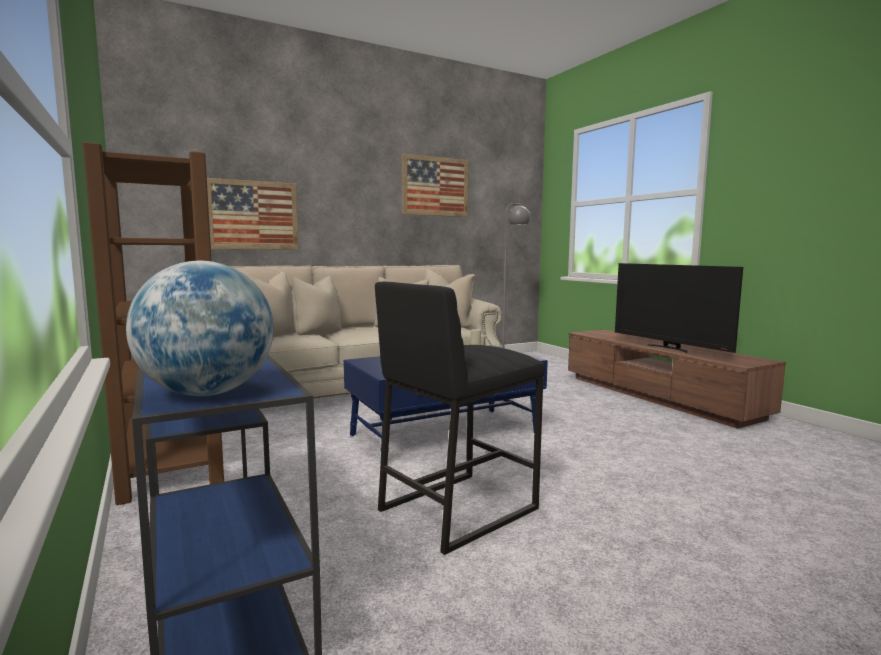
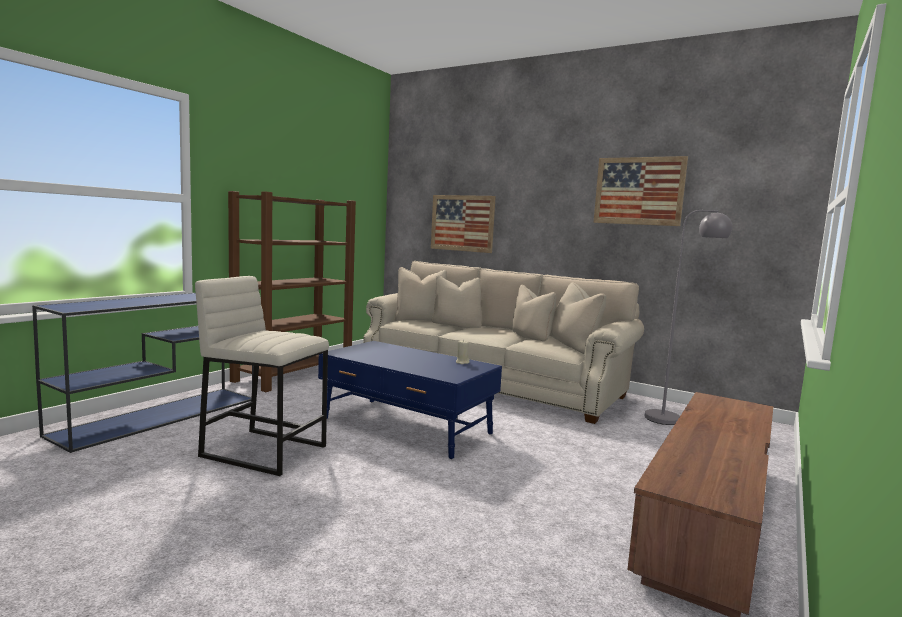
camera: 60 degrees right, 0 degrees up
globe [126,260,274,396] -> none
black stool [375,282,545,555] -> beige stool [195,276,329,476]
television [615,263,743,353] -> none

